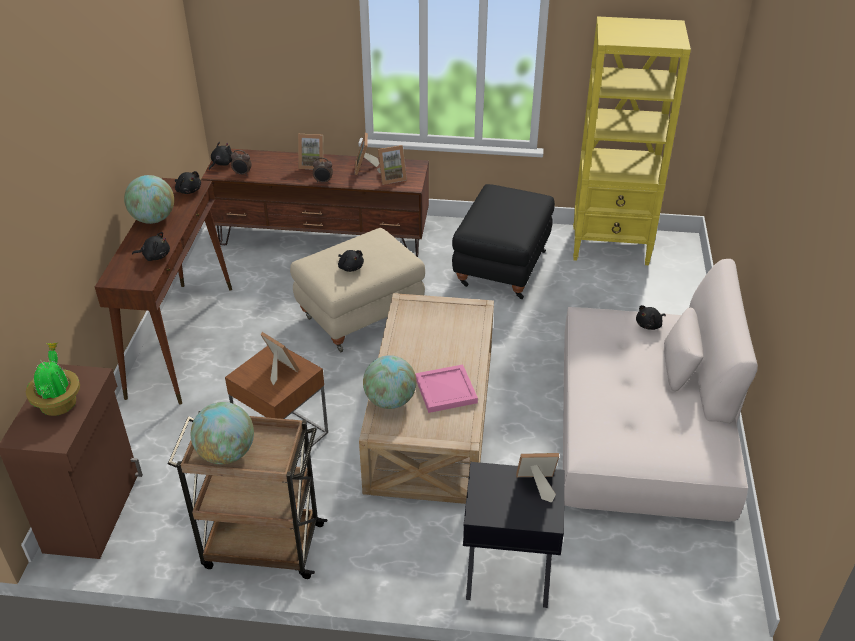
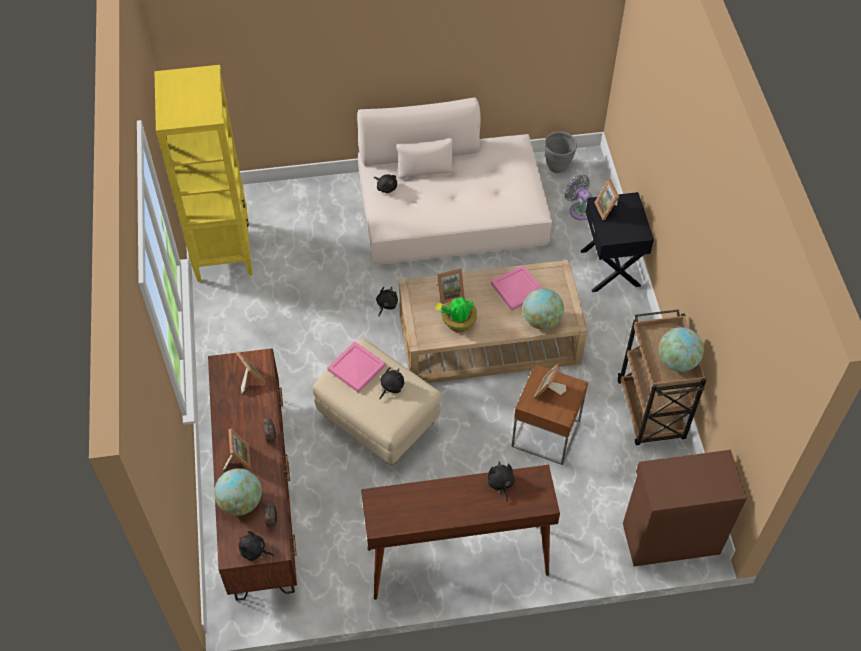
camera: 105 degrees left, 15 degrees up
potted plant [26,343,80,416] -> potted plant moved to [435,297,477,332]
globe [124,175,174,224] -> globe moved to [214,468,262,516]
black plush toy [175,171,201,194] -> black plush toy moved to [376,287,398,316]
picture frame [355,133,380,175] -> picture frame moved to [436,269,465,304]
black ottoman [452,184,555,299] -> none
none -> pink tray [327,341,386,393]
none -> grey planter [545,131,577,173]
none -> grey fan [564,175,592,220]

